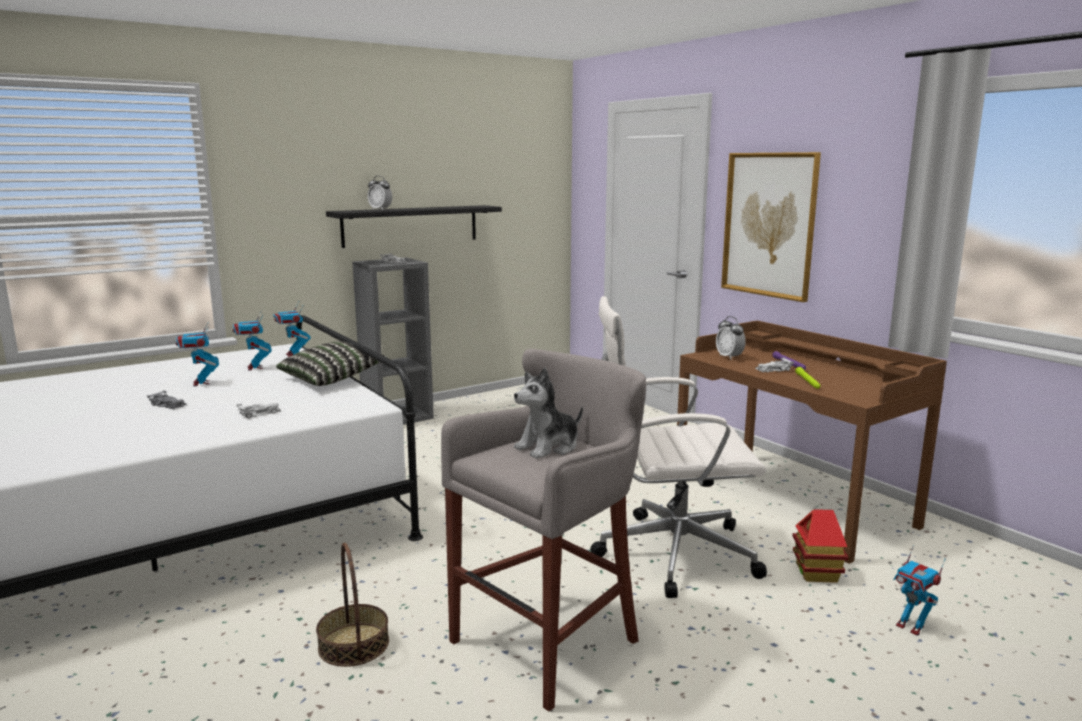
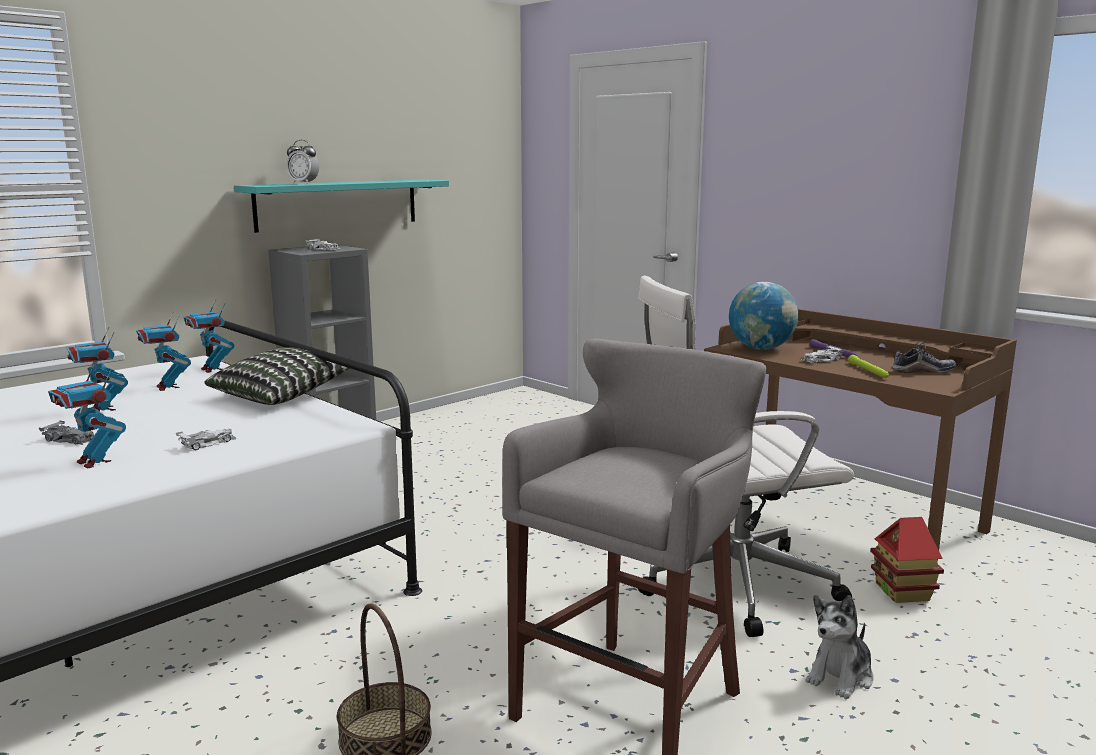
camera: 10 degrees left, 0 degrees up
black shelf [326,205,502,248] -> turquoise shelf [234,179,449,233]
plush toy [514,368,583,459] -> plush toy moved to [806,595,873,699]
alarm clock [716,316,746,359] -> globe [729,282,799,350]
picture [721,152,821,302] -> none
toy robot [893,545,946,636] -> toy robot moved to [48,362,126,469]
none -> shoe [892,341,956,373]

